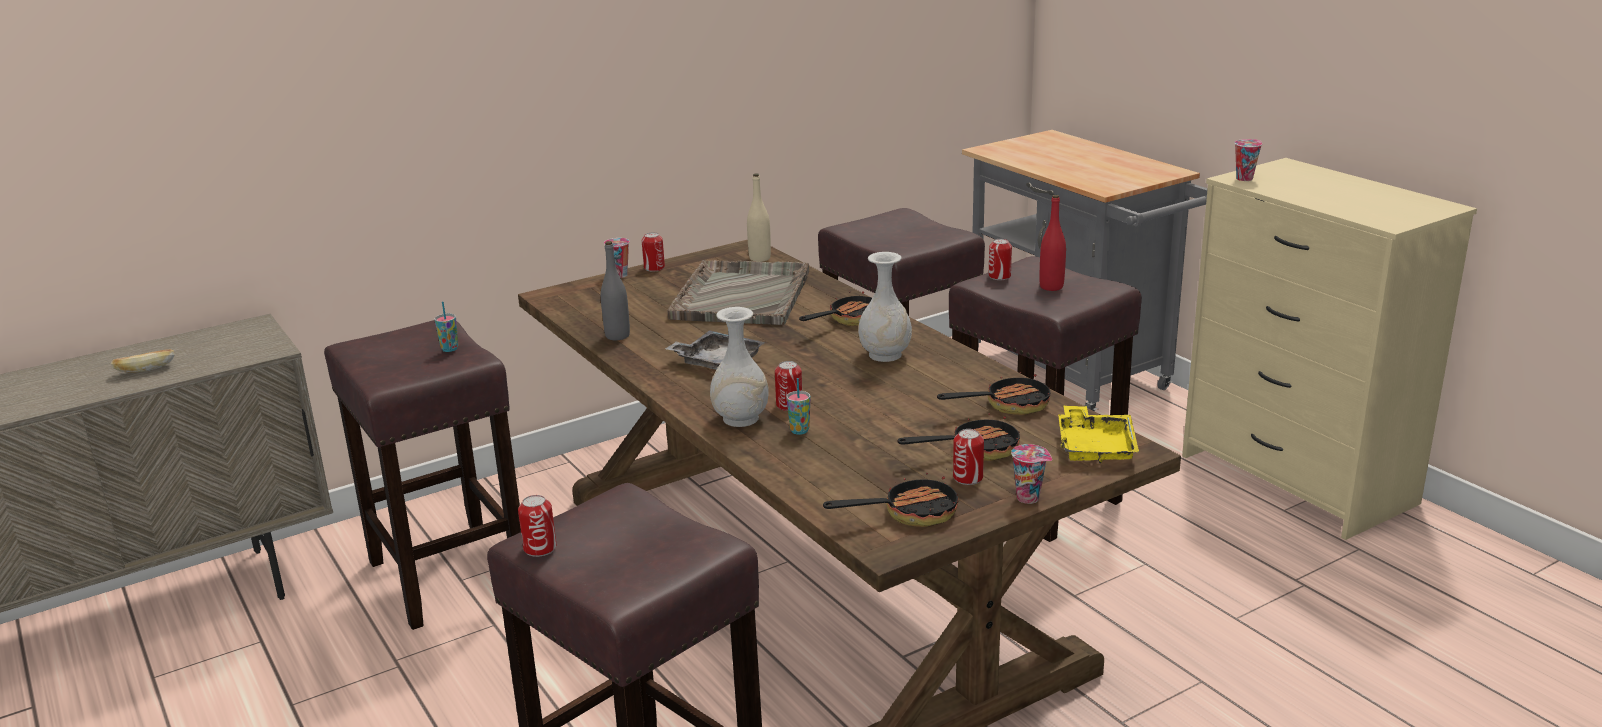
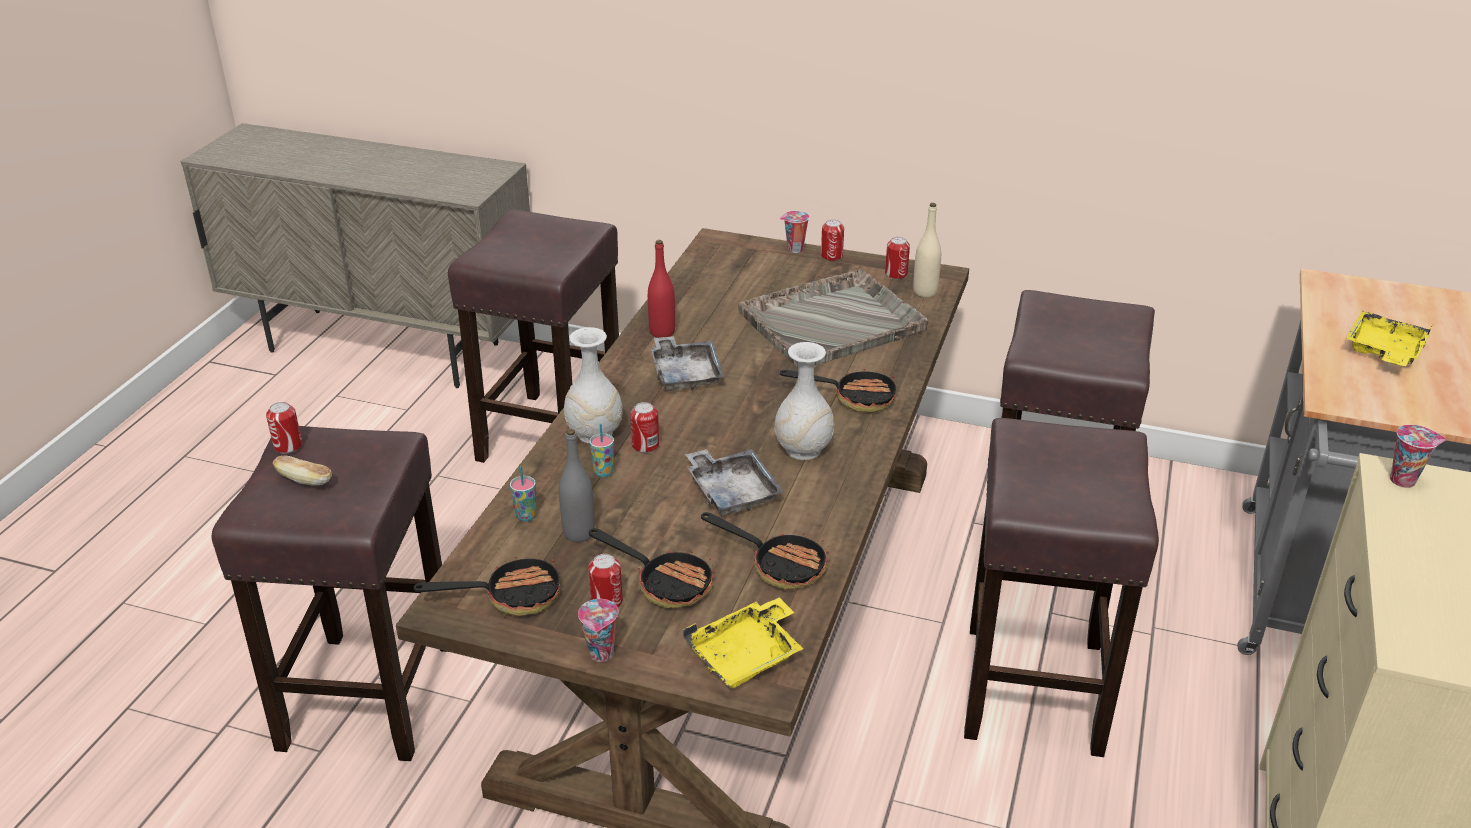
camera: 50 degrees right, 10 degrees up
bread [111,349,175,373] -> bread moved to [273,455,332,486]
cup [434,301,458,352] -> cup moved to [510,466,537,521]
grey bottle [601,241,630,340] -> grey bottle moved to [559,429,595,542]
frying pan [823,473,958,527] -> frying pan turned 45 degrees counterclockwise [414,553,560,616]
can [989,239,1012,280] -> can moved to [885,237,910,279]
red bottle [1039,195,1066,291] -> red bottle moved to [648,240,675,338]
none -> grey tray [685,449,784,517]
none -> yellow tray [1346,311,1432,366]

